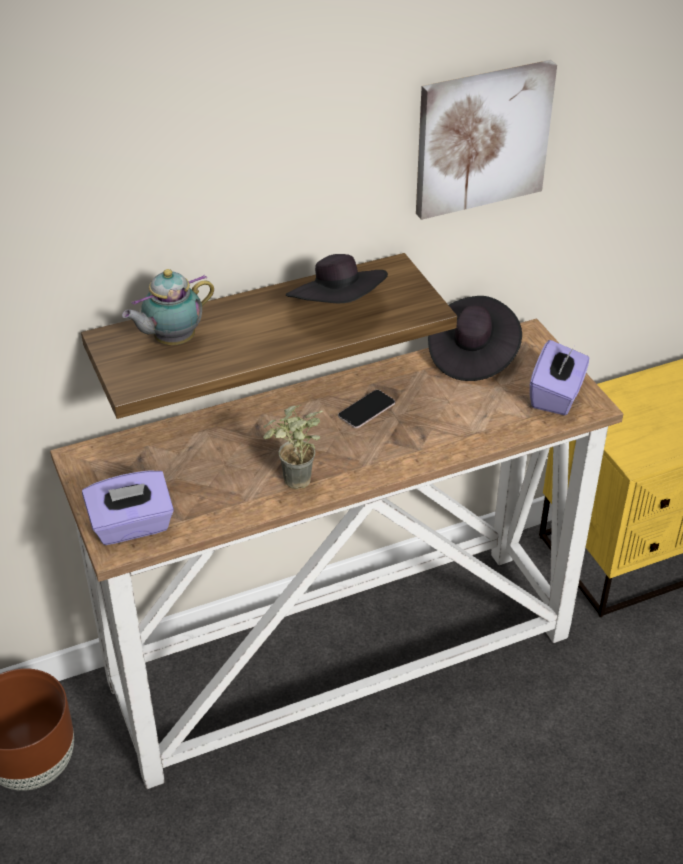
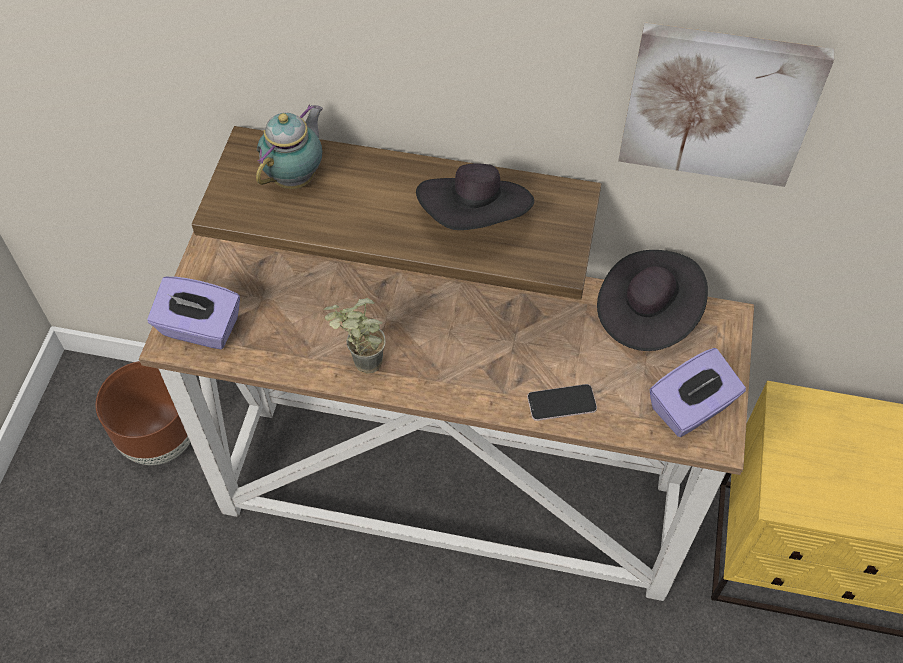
camera: 35 degrees right, 15 degrees up
teapot [122,269,214,345] -> teapot turned 120 degrees clockwise [256,104,323,189]
phone [338,390,395,428] -> phone moved to [527,384,597,421]

